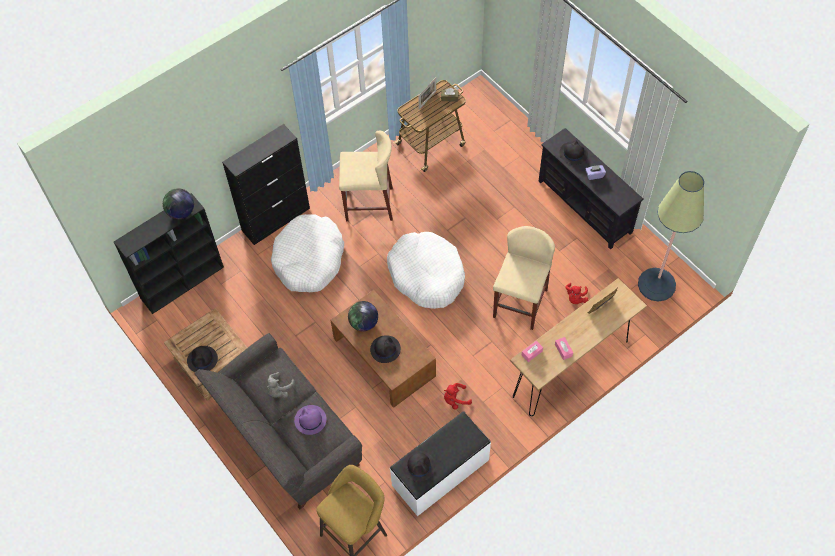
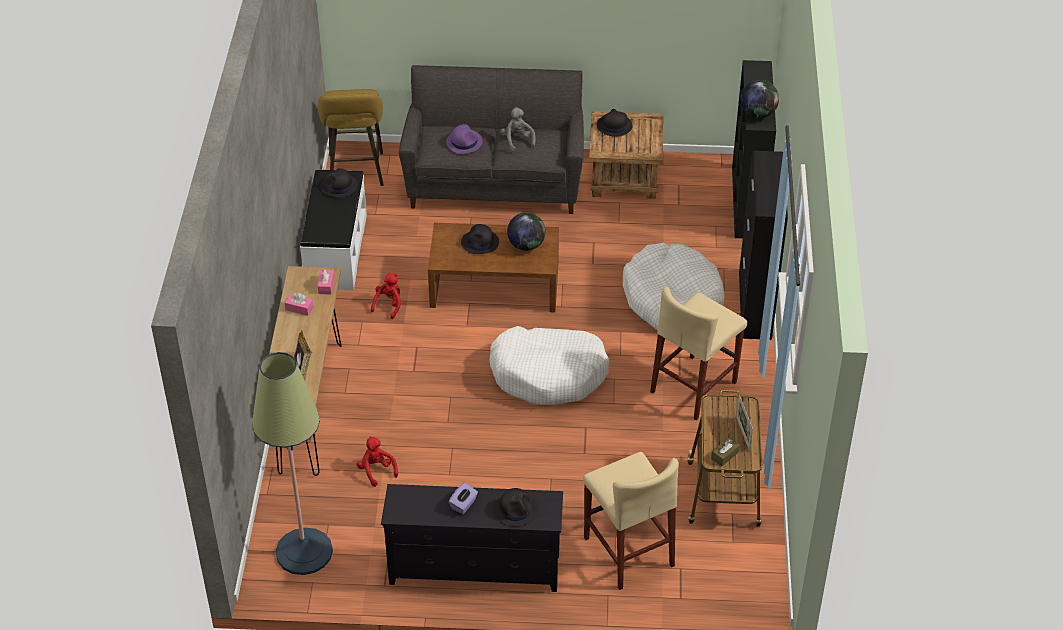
camera: 130 degrees right, 15 degrees down
beige stool [493,226,555,330] -> beige stool moved to [583,452,679,590]

